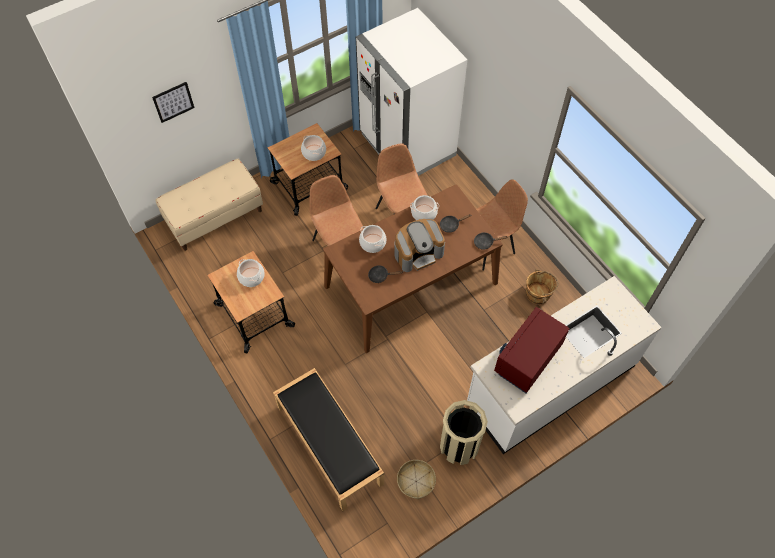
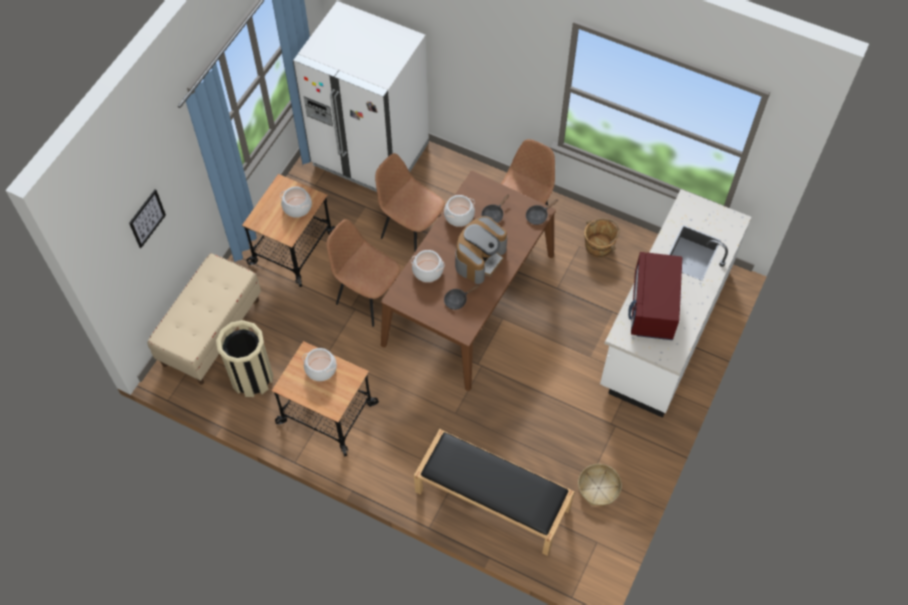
camera: 30 degrees left, 0 degrees up
beige trash can [440,400,488,465] -> beige trash can moved to [216,320,273,397]

